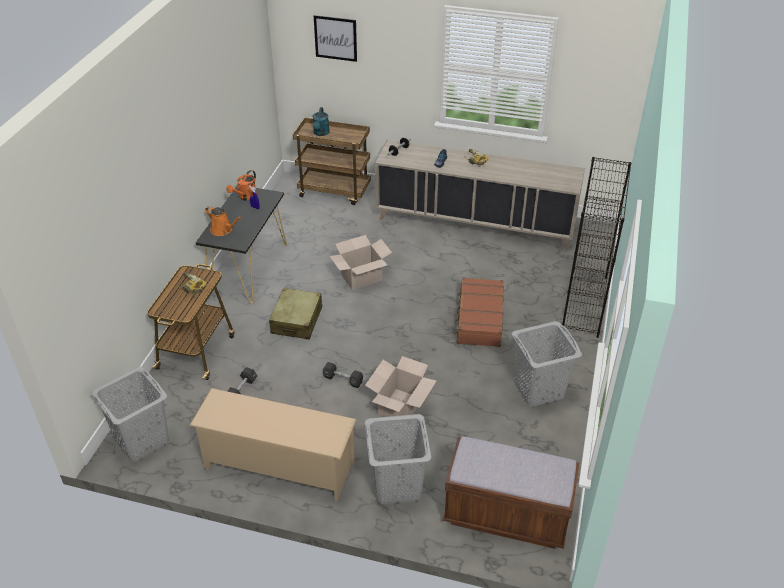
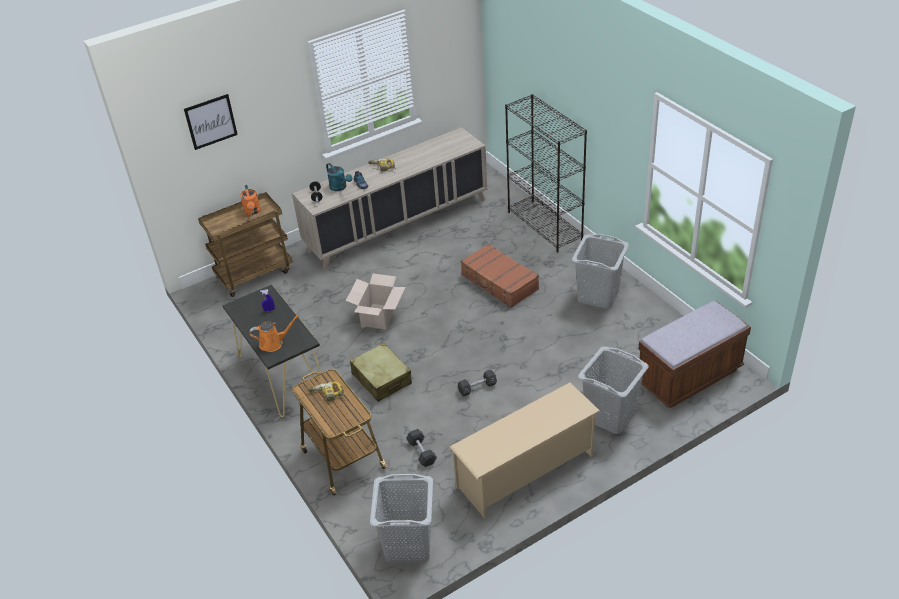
camera: 45 degrees left, 0 degrees up
orange watering can [226,170,257,201] -> orange watering can moved to [240,185,261,215]
turquoise watering can [312,107,330,136] -> turquoise watering can moved to [326,163,352,191]
cardboard box [365,356,436,417] -> none

